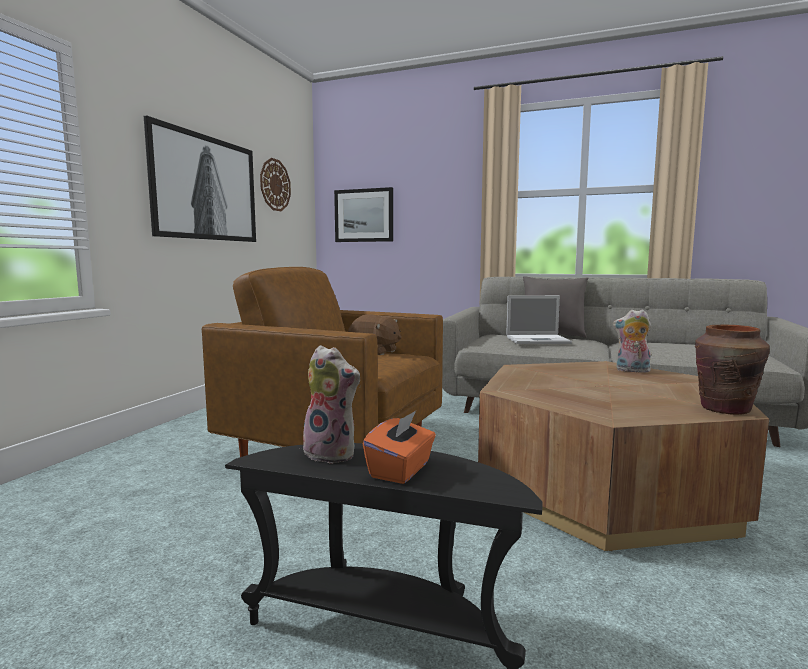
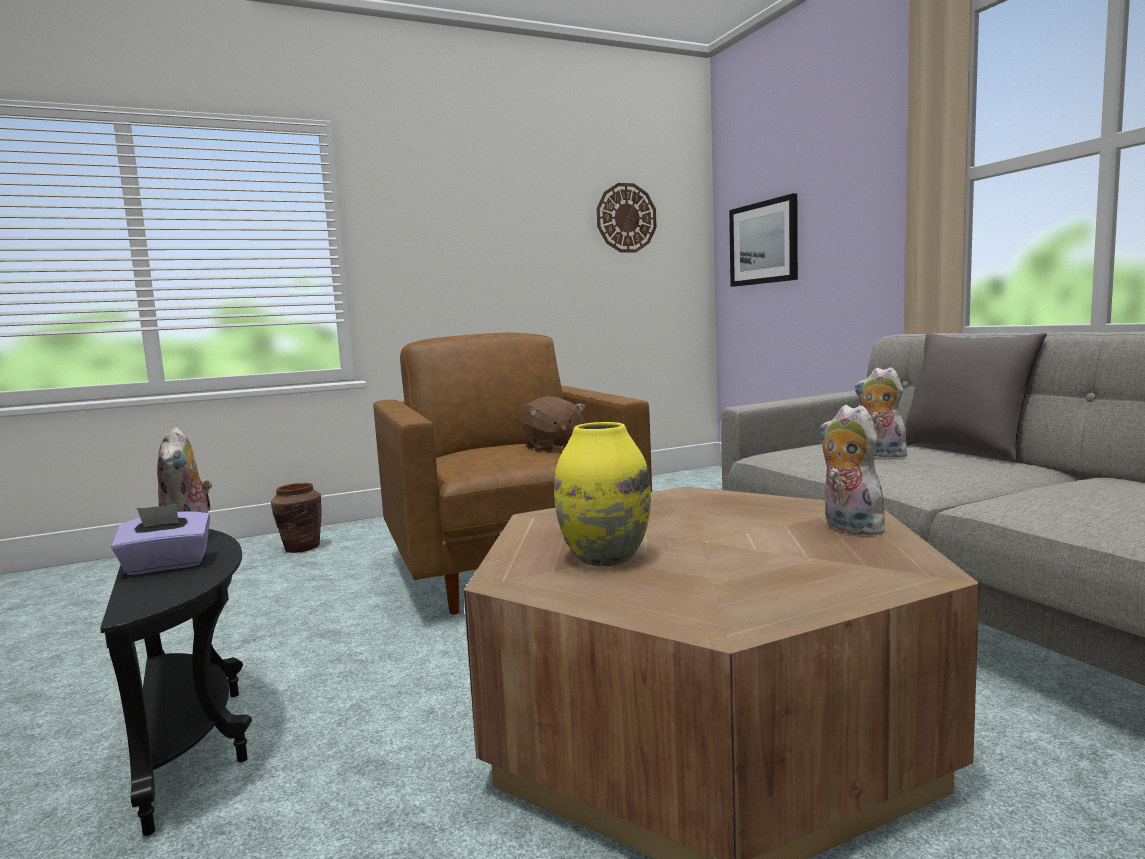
camera: 45 degrees right, 0 degrees up
picture [144,116,256,242] -> none
orange tissue box [363,411,436,484] -> purple tissue box [111,504,210,575]
laptop [506,295,572,344] -> plush toy [855,367,907,458]
brown vase [695,325,770,415] -> brown vase moved to [271,483,322,553]
none -> yellow vase [554,422,651,566]

